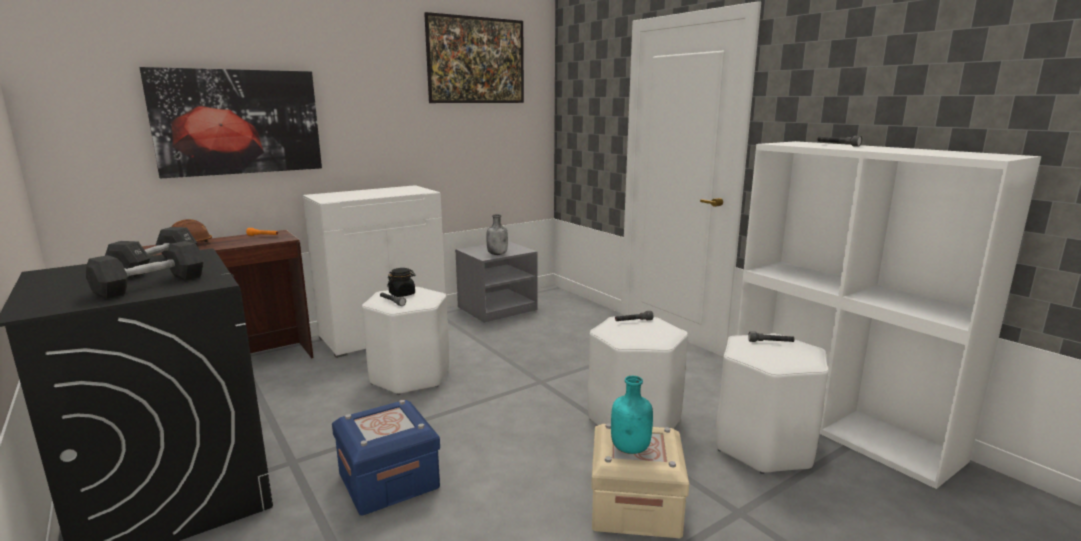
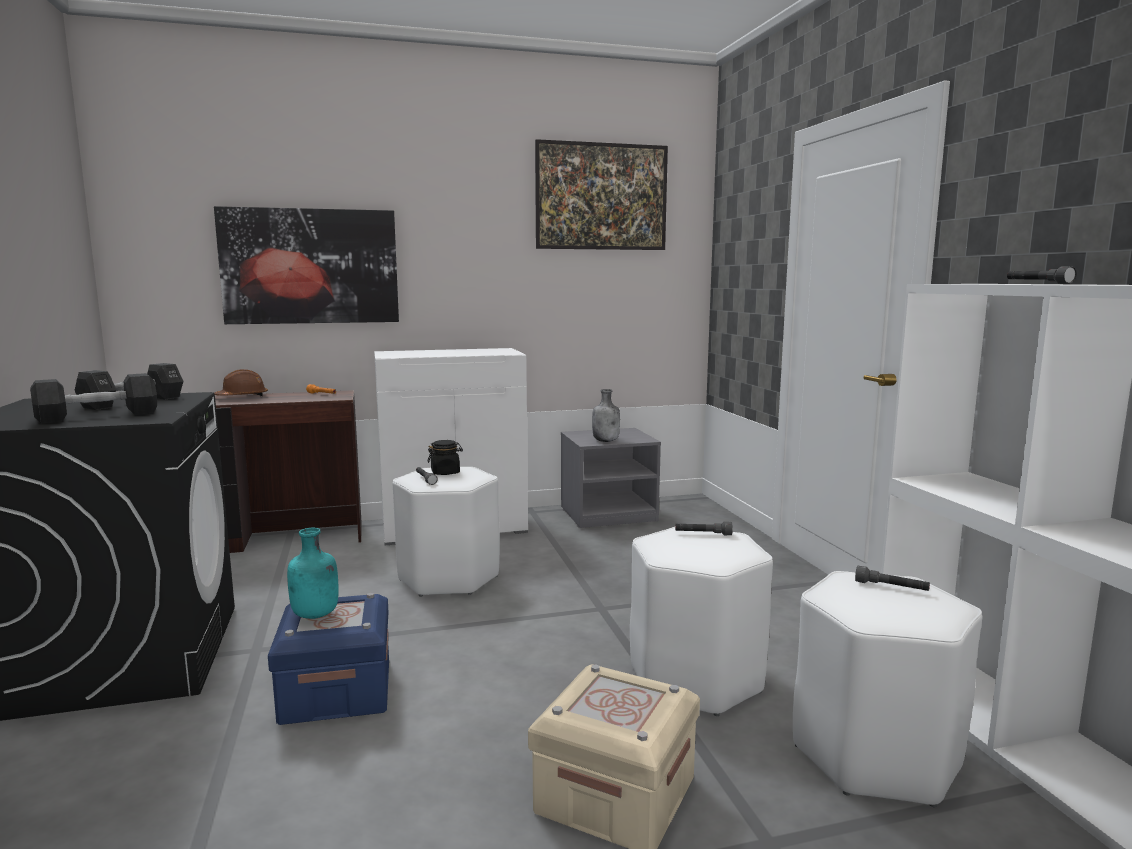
camera: 20 degrees right, 5 degrees down
turquoise bottle [611,376,653,454] -> turquoise bottle moved to [287,528,338,619]

